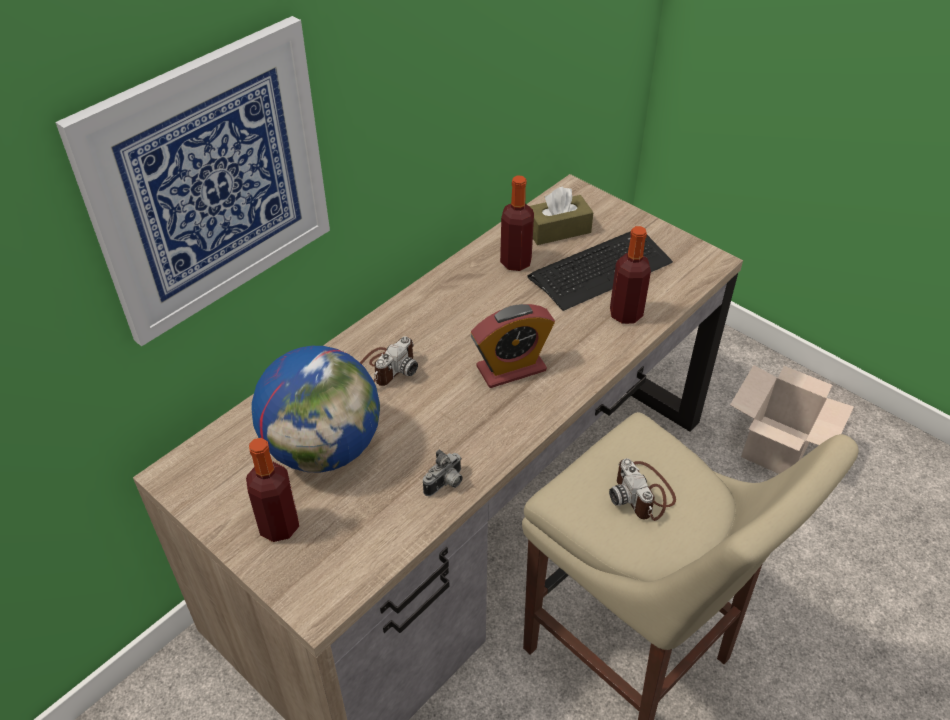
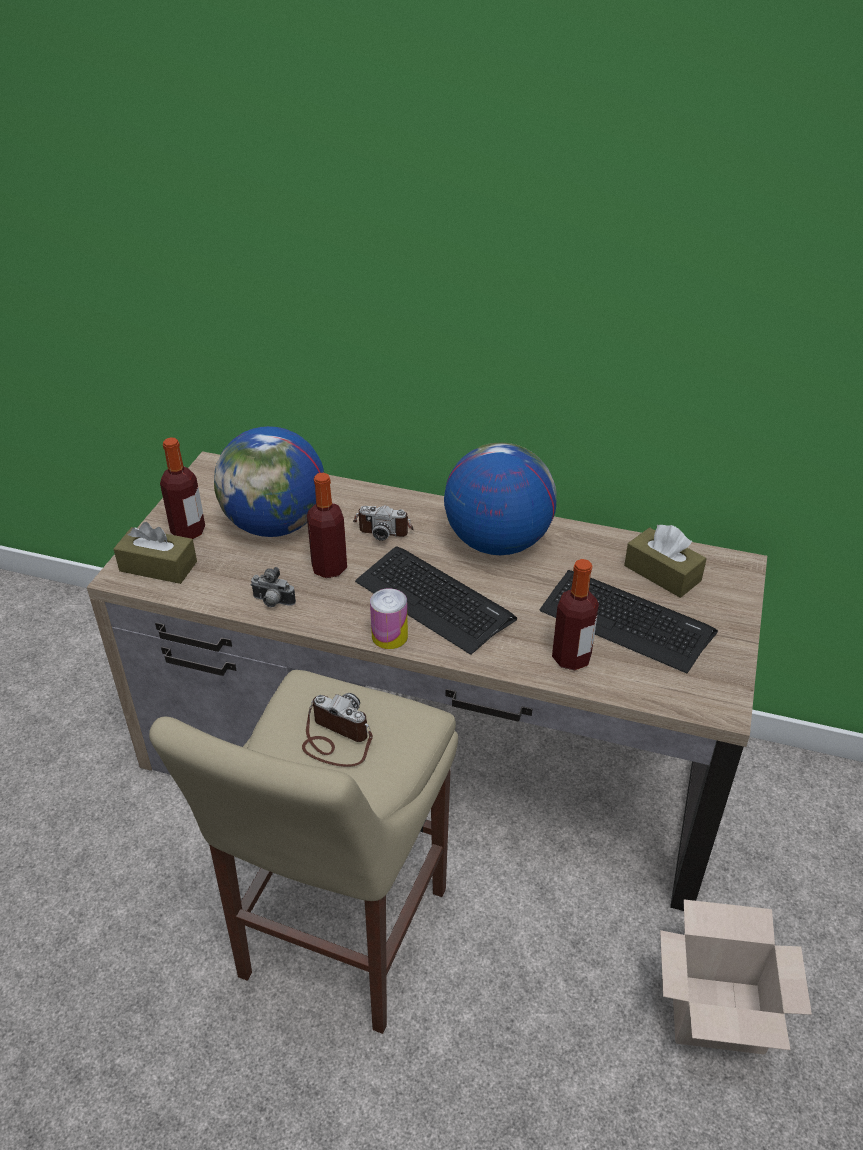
camera: 65 degrees right, 5 degrees down
picture [55,16,330,347] -> none
alarm clock [471,304,555,388] -> keyboard [355,546,517,655]
bottle [500,175,534,271] -> bottle moved to [307,473,347,578]
camera [609,458,676,521] -> camera turned 75 degrees clockwise [302,693,373,767]
none -> brown tissue box [114,522,197,584]
none -> can [370,588,408,649]
none -> globe [444,442,557,555]

